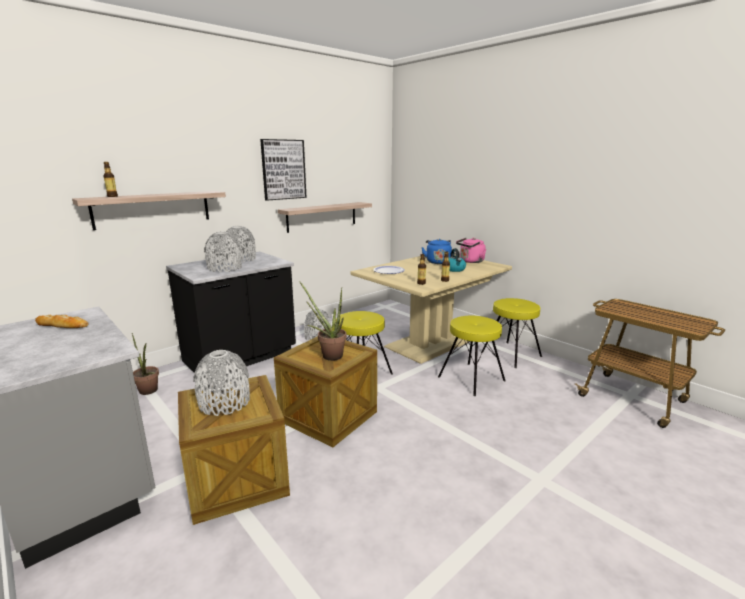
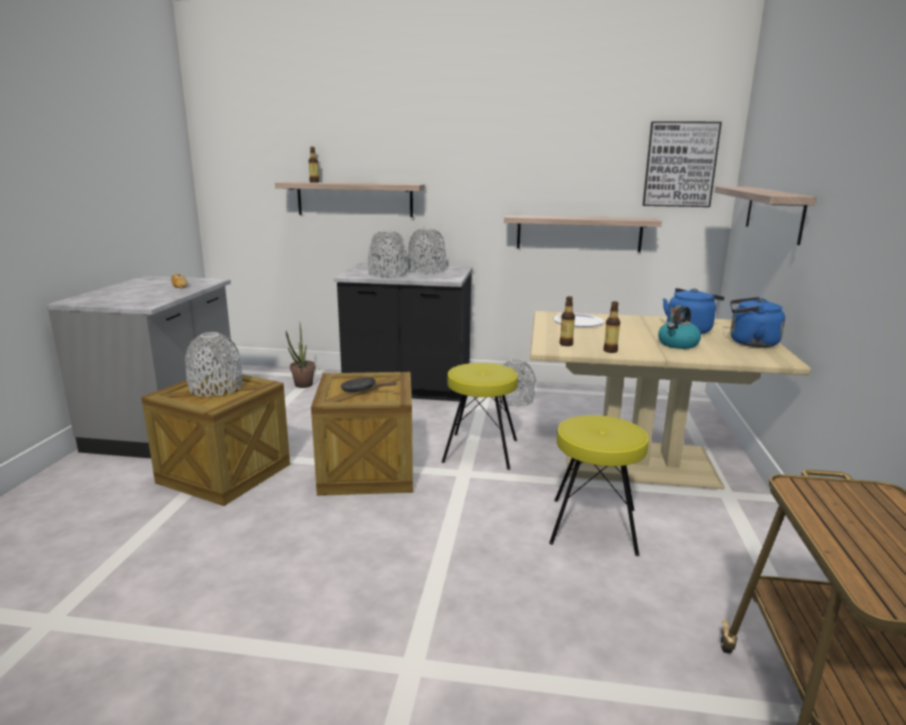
camera: 50 degrees right, 0 degrees up
picture [260,139,307,201] -> picture moved to [643,121,722,207]
potted plant [299,281,347,361] -> black frying pan [340,377,396,392]
pink kettle [456,238,486,263] -> blue kettle [730,297,785,348]
yellow stool [481,298,542,368] -> none
none -> shelf [715,186,816,245]

